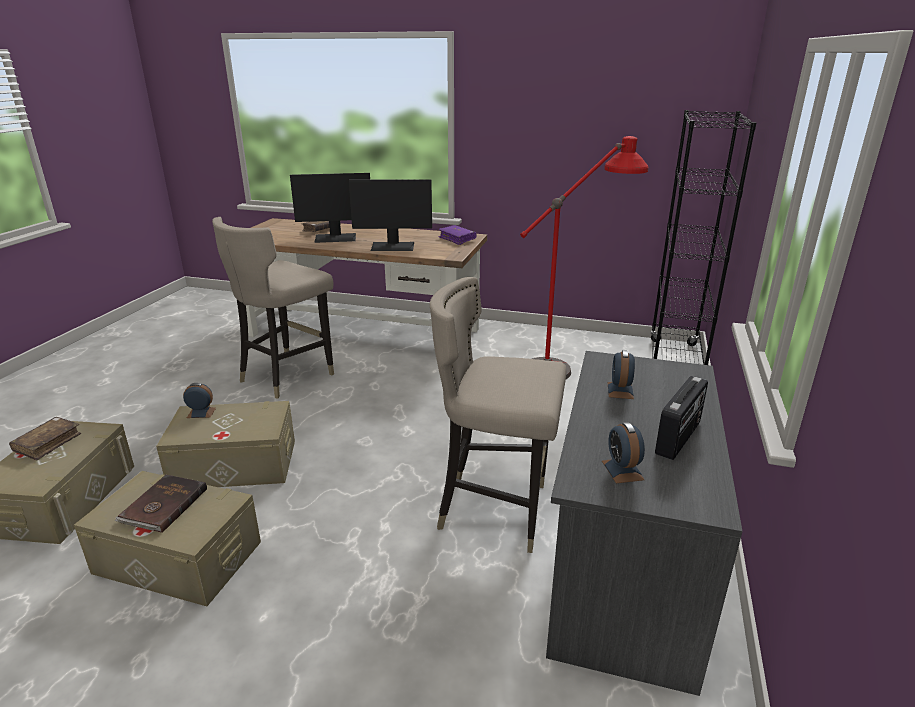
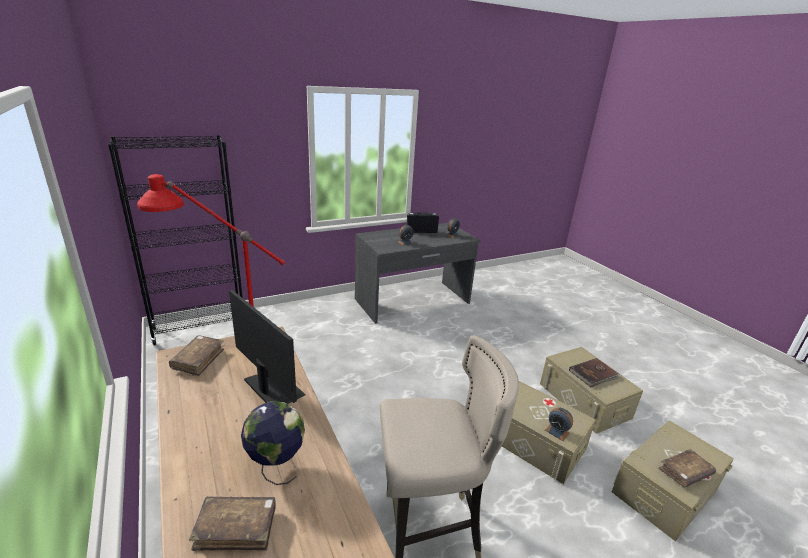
camera: 135 degrees left, 0 degrees up
monitor [290,173,370,243] -> globe [241,401,305,485]
beige stool [429,277,566,553] -> none
purple book [438,225,477,245] -> brown book [169,335,224,376]

